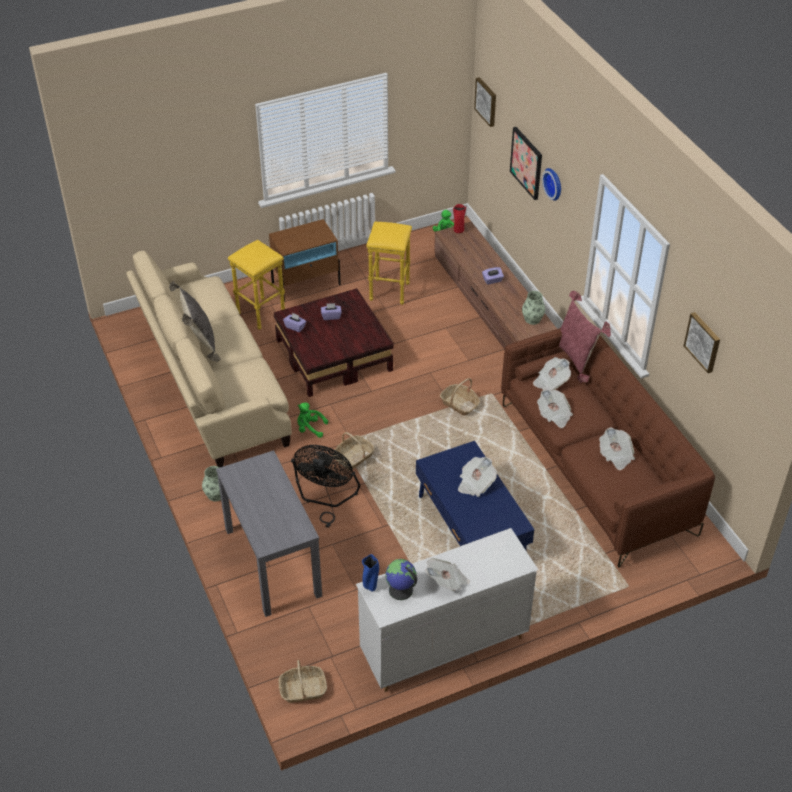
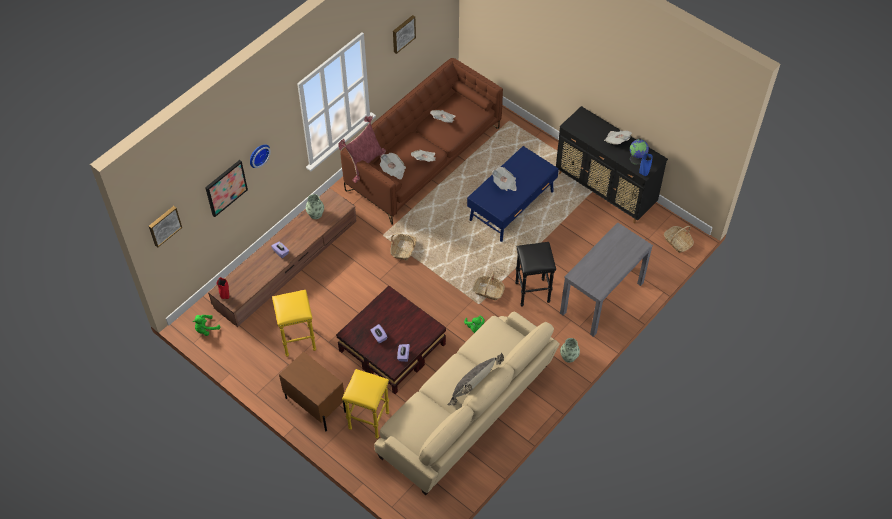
camera: 115 degrees left, 10 degrees up
black fan [291,445,360,528] -> black stool [515,242,556,307]
white cabinet [356,528,538,692] -> black cabinet [556,106,668,223]

